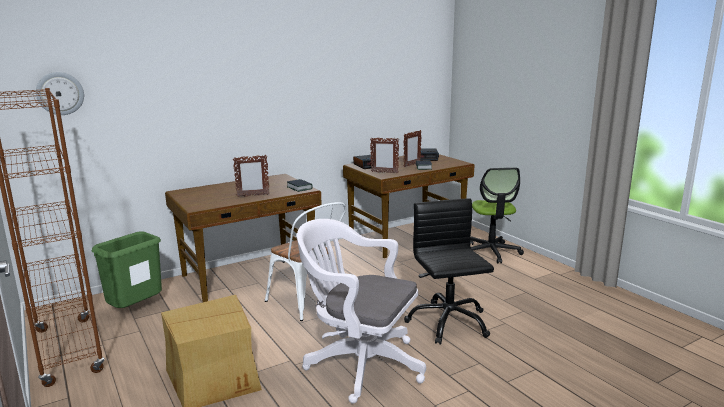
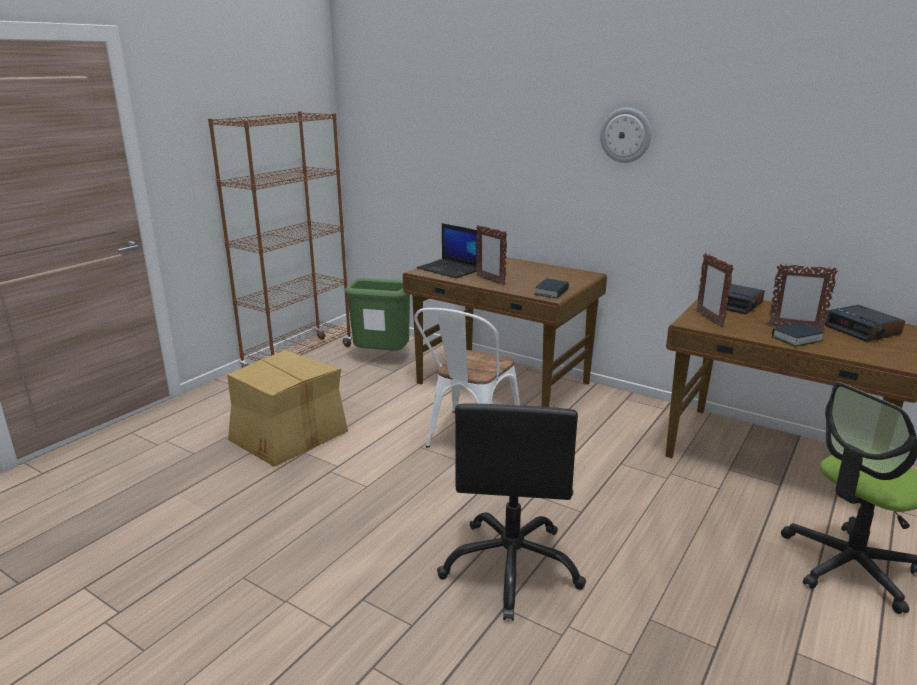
camera: 65 degrees right, 5 degrees up
wall clock [36,72,84,115] -> wall clock moved to [600,108,651,163]
white office chair [297,219,426,404] -> none
black office chair [404,198,494,345] -> black office chair turned 135 degrees clockwise [437,404,586,621]
none -> laptop [416,223,480,278]

